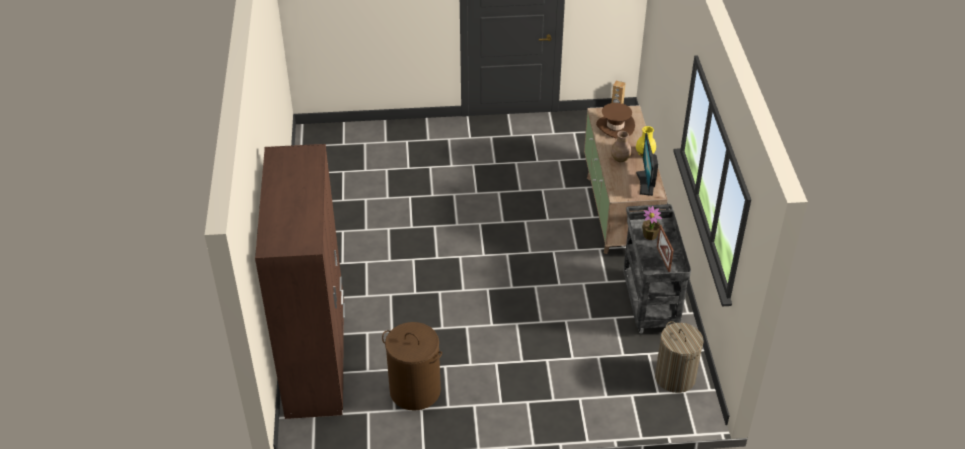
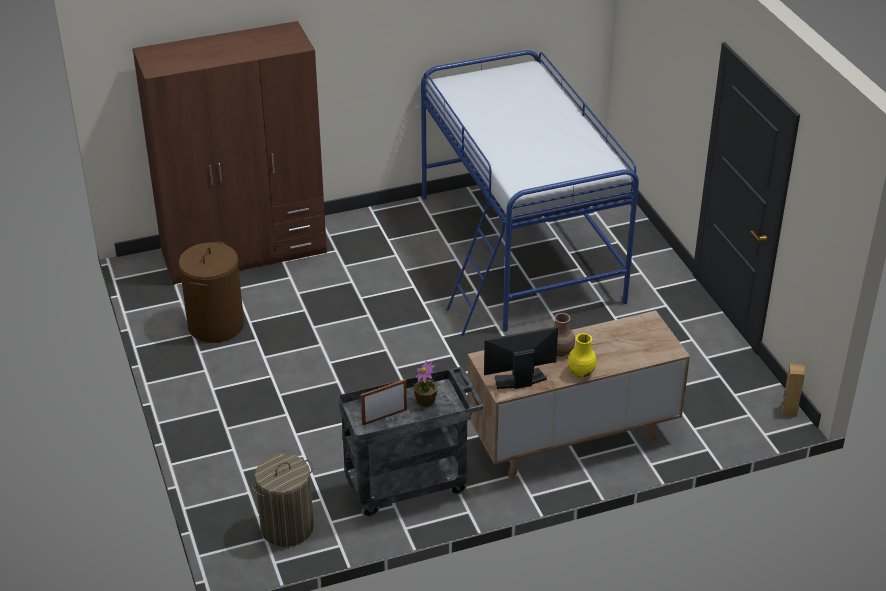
camera: 75 degrees right, 5 degrees down
brown hat [596,103,635,138] -> none
none -> blue bed [421,50,639,336]

